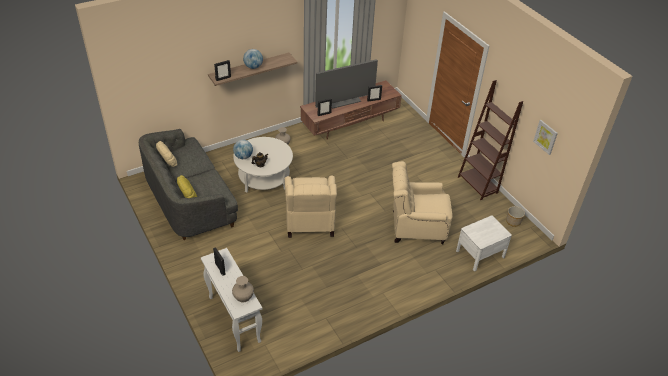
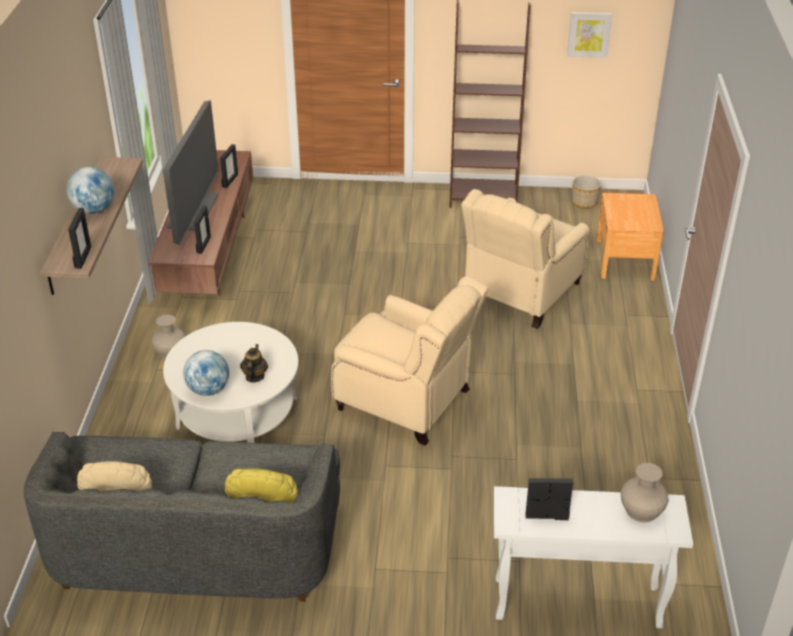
camera: 55 degrees left, 5 degrees down
white nightstand [456,216,512,271] -> brown nightstand [596,193,664,281]

